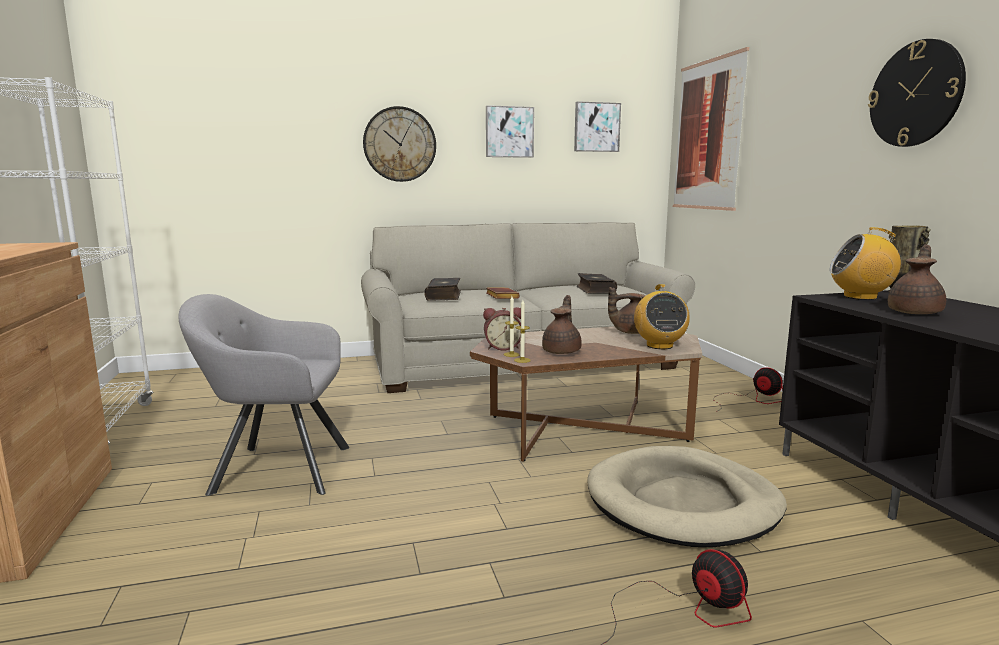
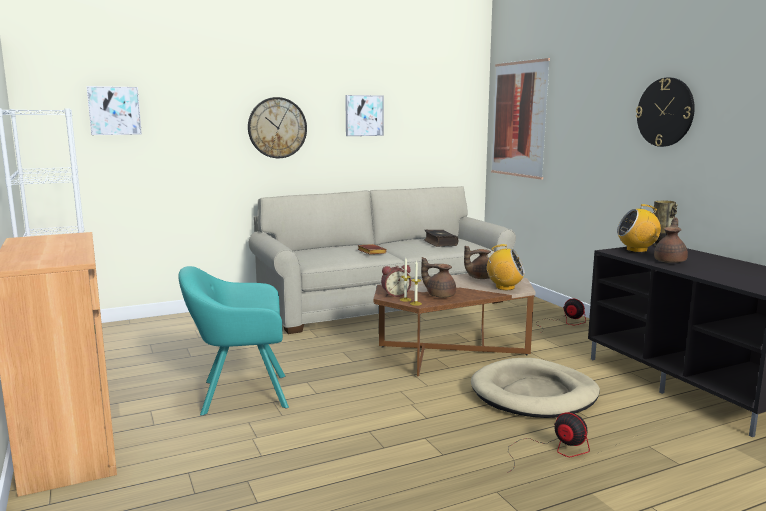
camera: 10 degrees left, 0 degrees up
grey armchair [178,294,350,496] -> turquoise armchair [178,266,289,416]
book [424,278,461,301] -> none
brown teapot [542,295,582,354] -> brown teapot turned 75 degrees counterclockwise [421,257,456,298]
picture [574,101,621,152] -> picture moved to [87,86,142,135]
radio [634,284,690,349] -> radio turned 60 degrees counterclockwise [487,244,525,290]

